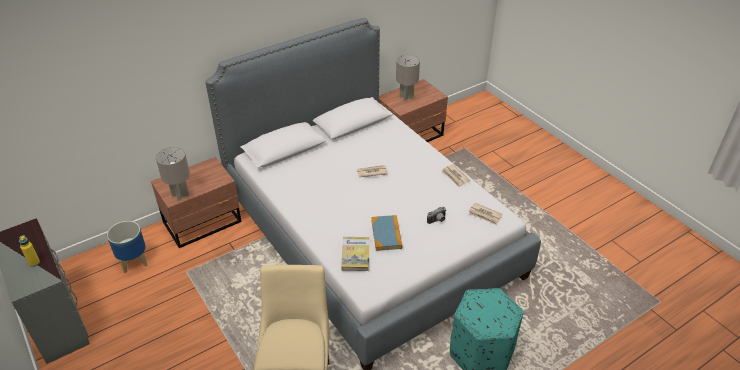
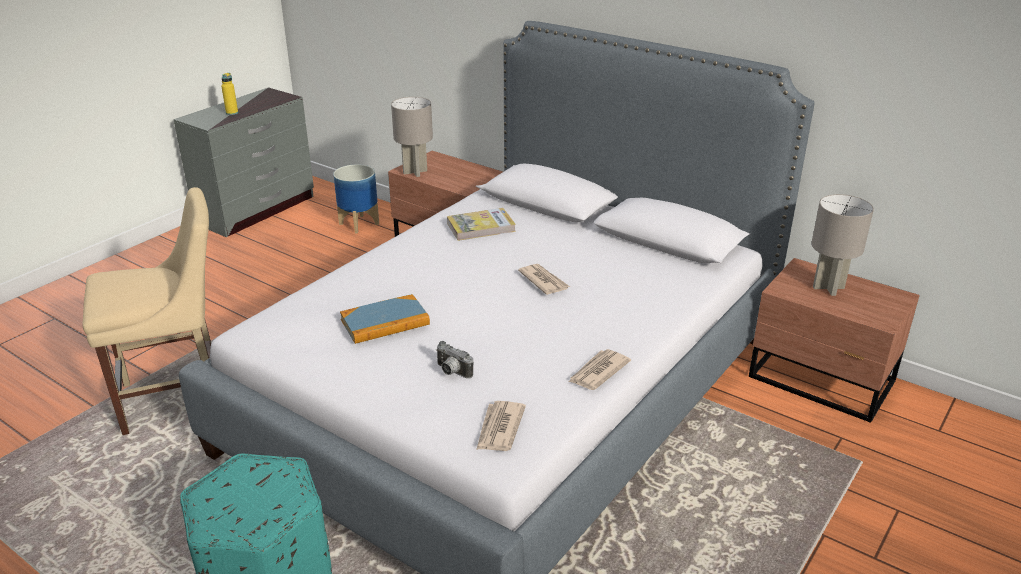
camera: 70 degrees right, 10 degrees down
book [341,237,370,271] -> book moved to [447,208,516,241]

